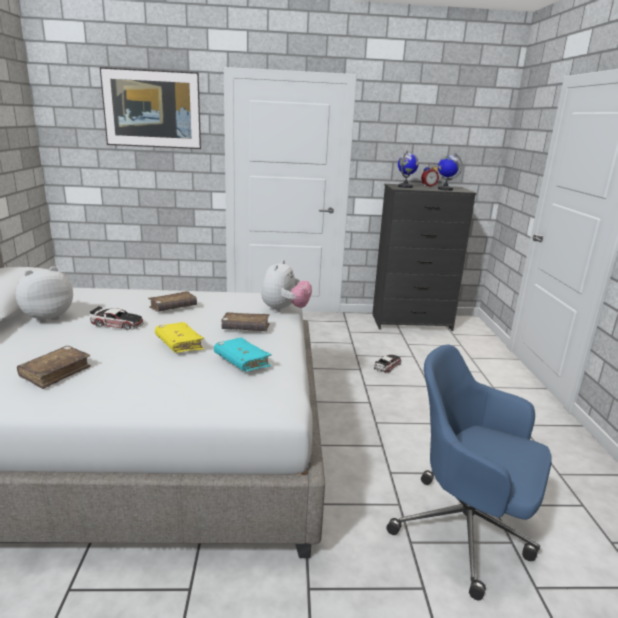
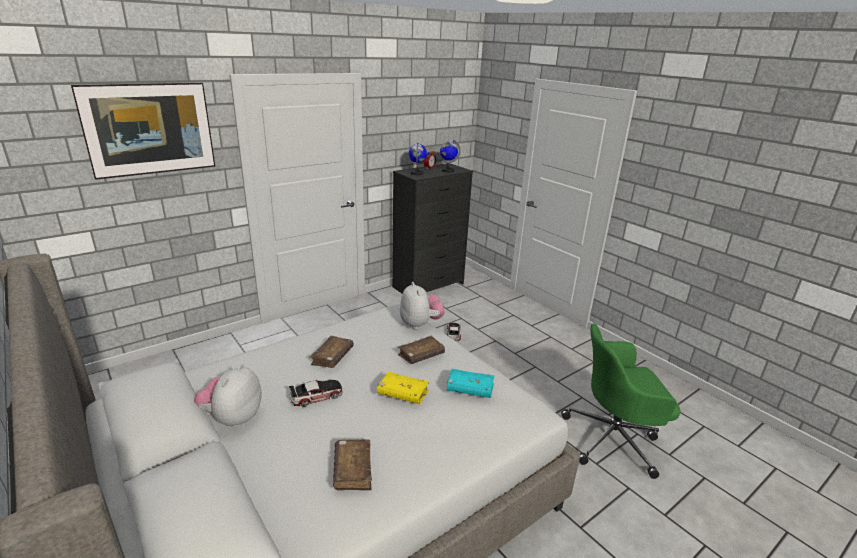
camera: 35 degrees left, 5 degrees up
blue office chair [386,345,552,600] -> green office chair [561,324,680,479]

